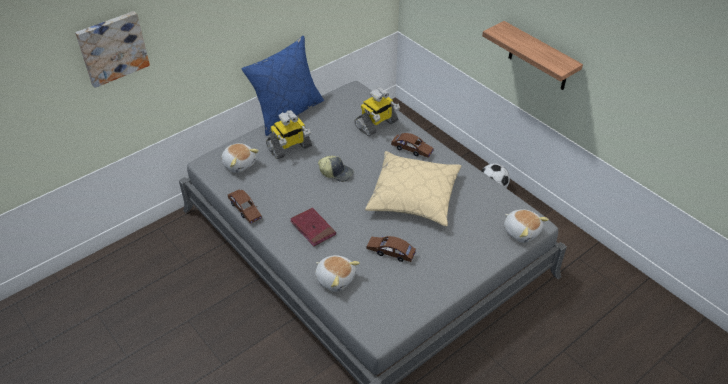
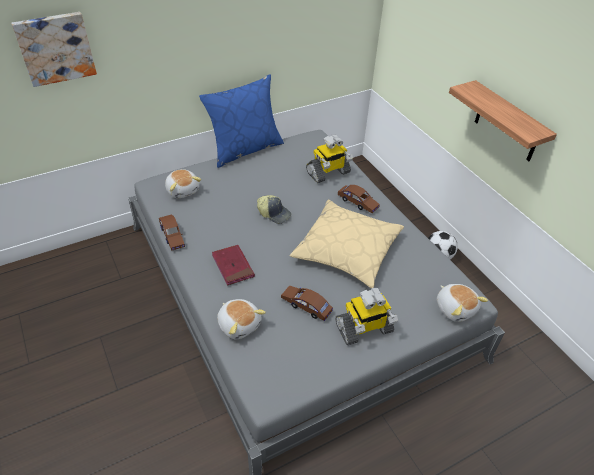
camera: 10 degrees right, 0 degrees up
toy robot [266,110,312,159] -> toy robot moved to [335,288,398,345]

